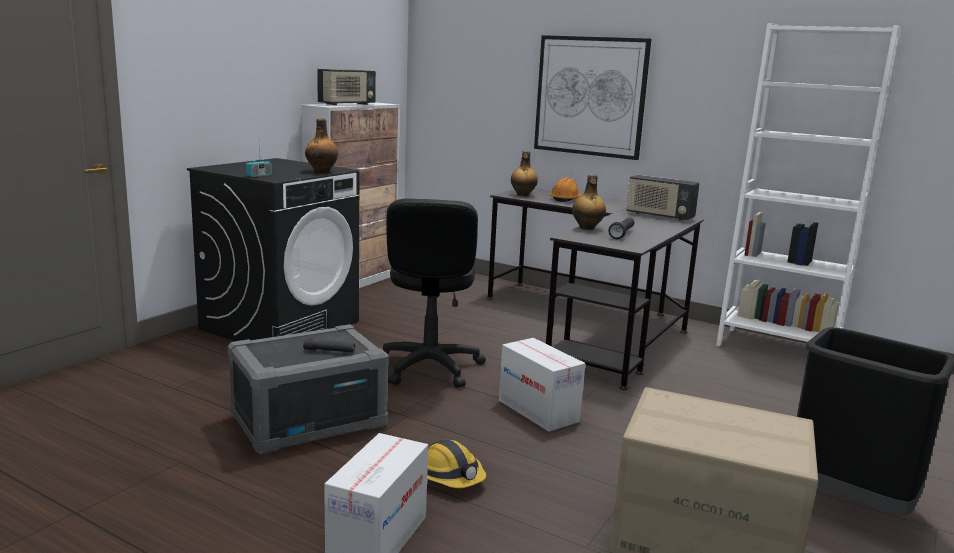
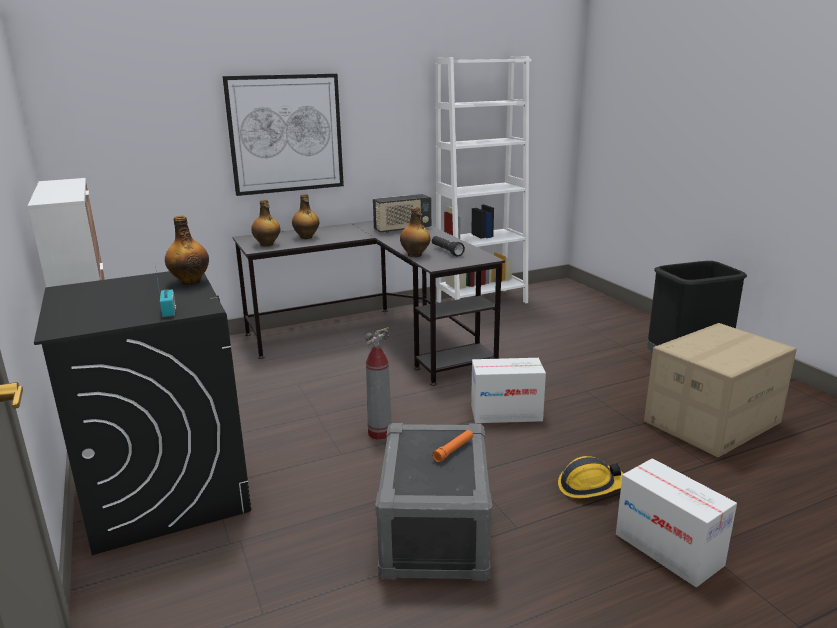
camera: 55 degrees left, 5 degrees up
black flashlight [303,338,355,352] -> orange flashlight [432,430,473,462]
radio [317,69,376,105] -> none
black office chair [382,199,486,388] -> fire extinguisher [365,327,392,440]
orange hard hat [550,177,581,202] -> bottle [292,194,319,239]

